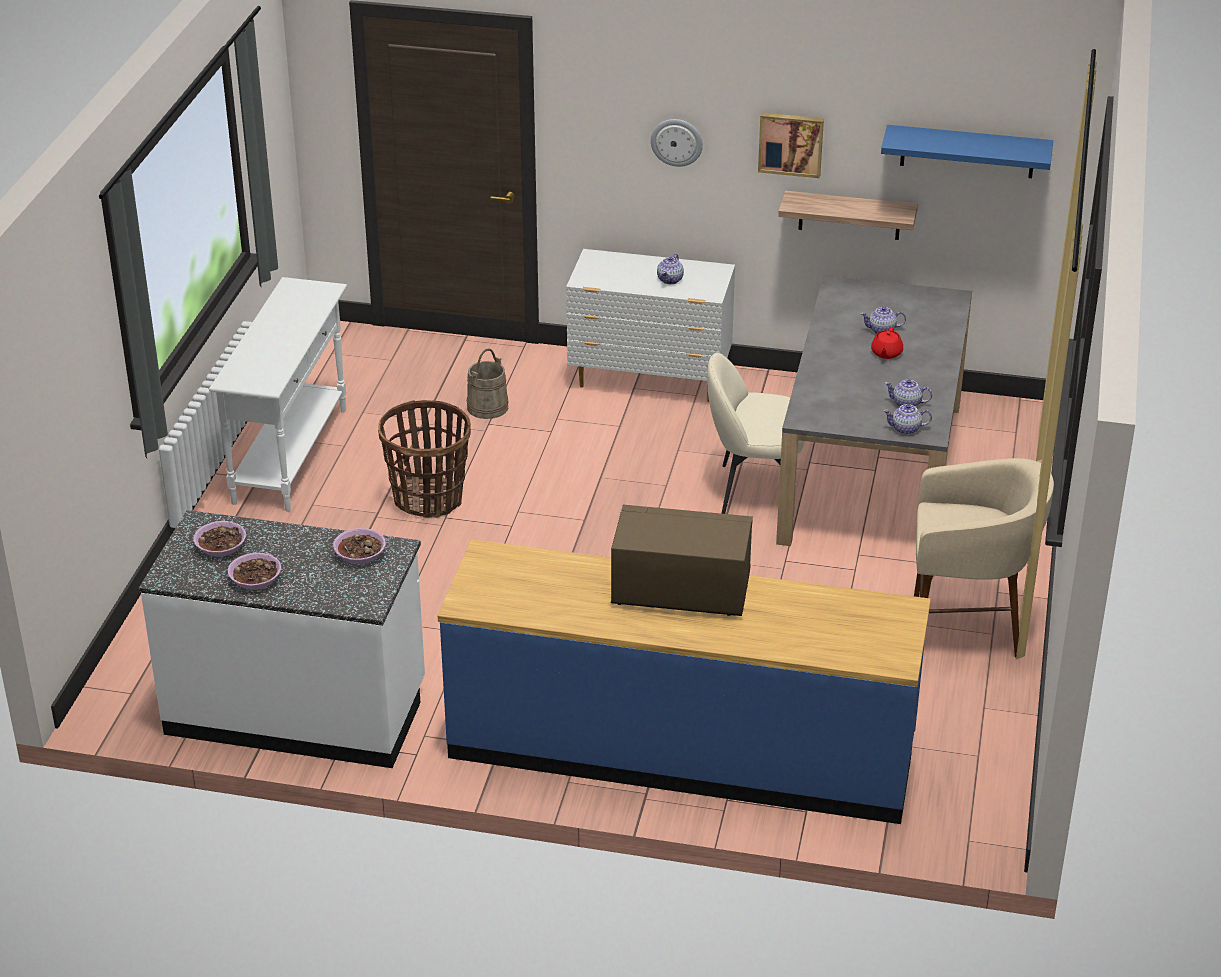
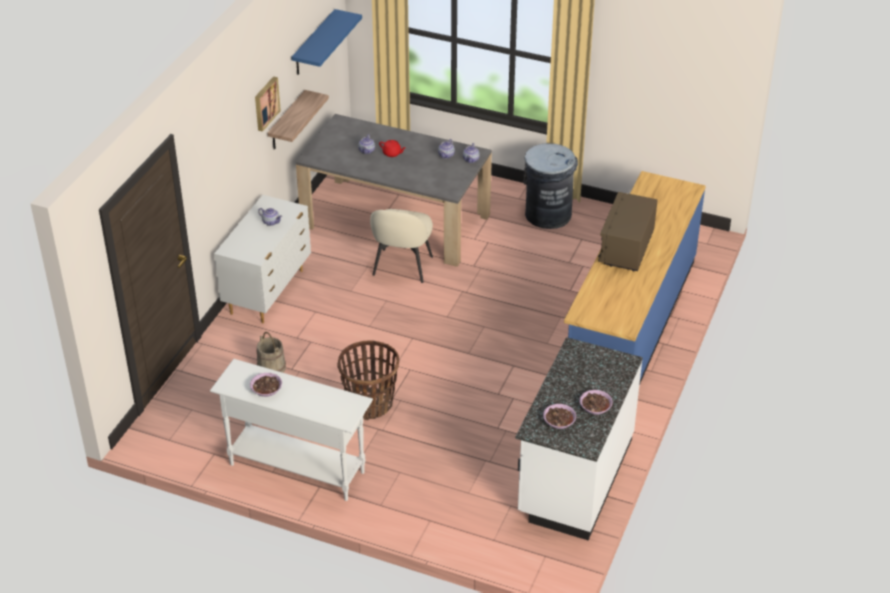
camera: 80 degrees left, 5 degrees up
bowl [333,528,386,564] -> bowl moved to [250,373,282,397]
wall clock [651,119,703,167] -> none
beige stool [914,458,1054,657] -> grey trash can [523,143,578,229]

